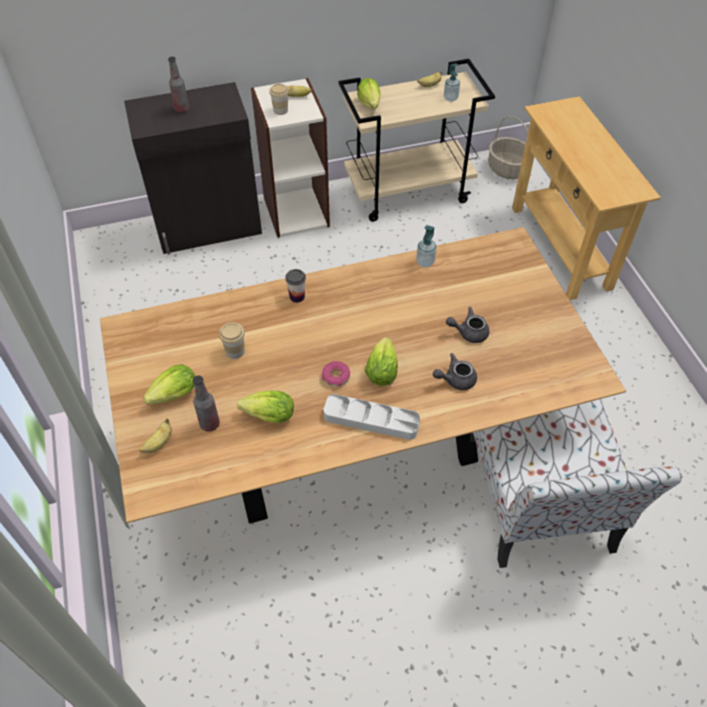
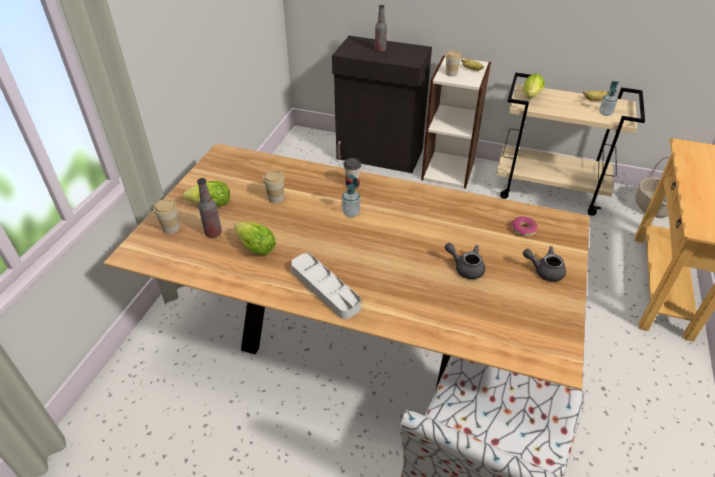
camera: 35 degrees right, 10 degrees down
banana [139,418,172,453] -> cup [153,199,180,234]
donut [322,361,350,387] -> donut moved to [511,216,538,236]
lettuce [365,337,398,386] -> none
soap dispenser [416,225,437,267] -> soap dispenser moved to [342,174,360,217]
grey teapot [433,353,477,390] -> grey teapot moved to [523,246,566,282]

